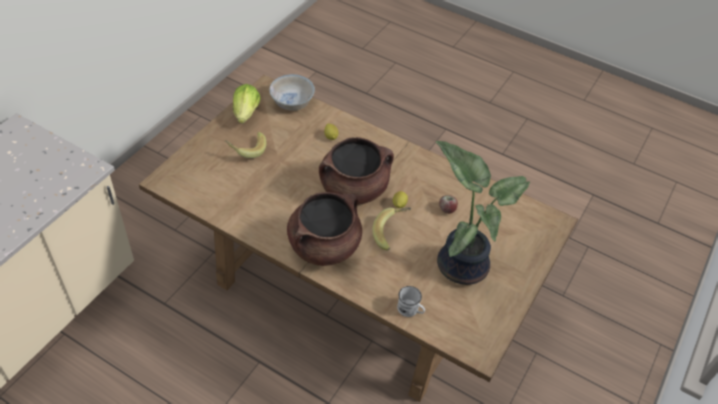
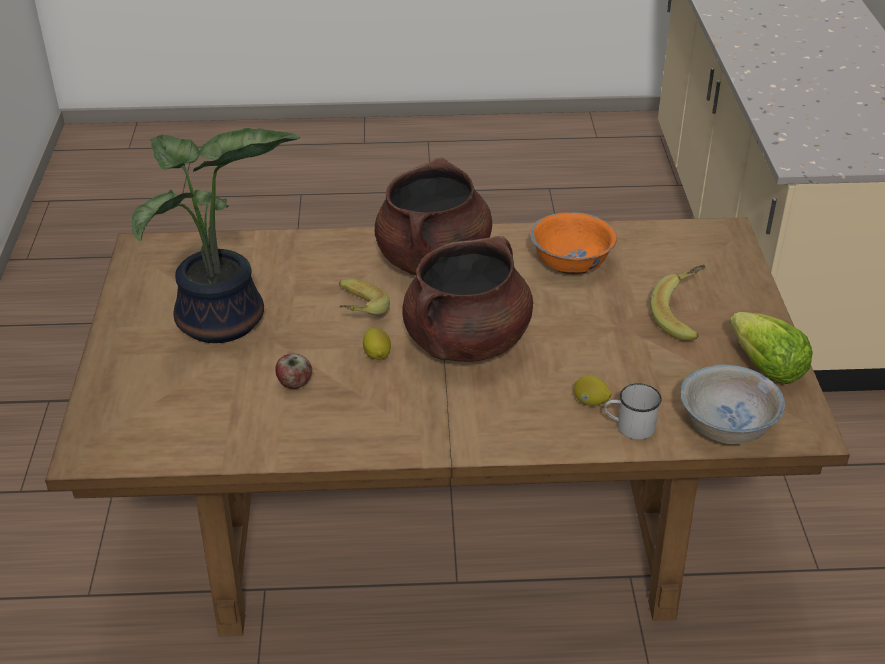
camera: 150 degrees right, 10 degrees down
white mug [397,286,425,317] -> white mug moved to [604,383,662,440]
none -> orange bowl [530,212,617,274]

